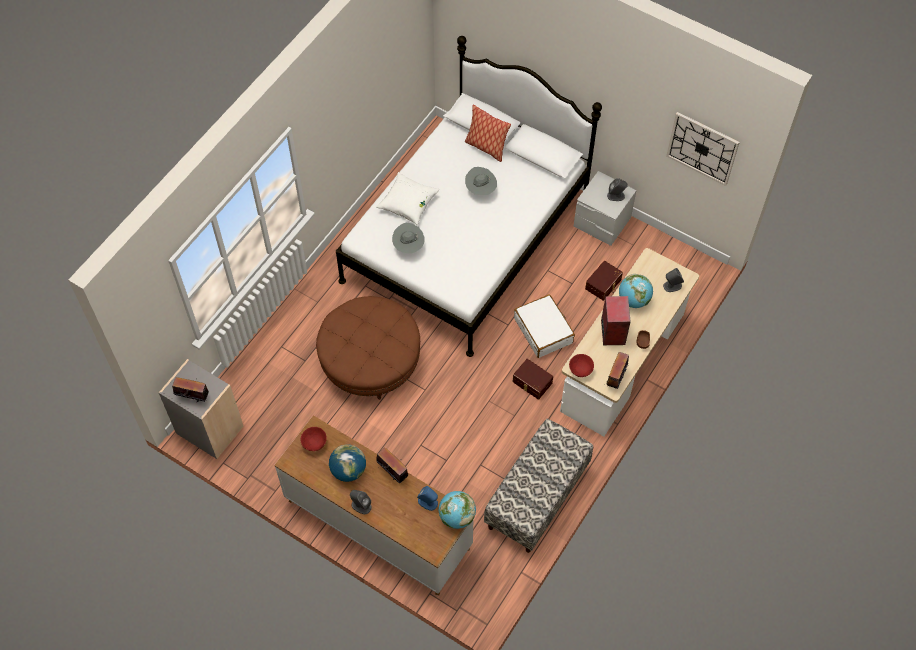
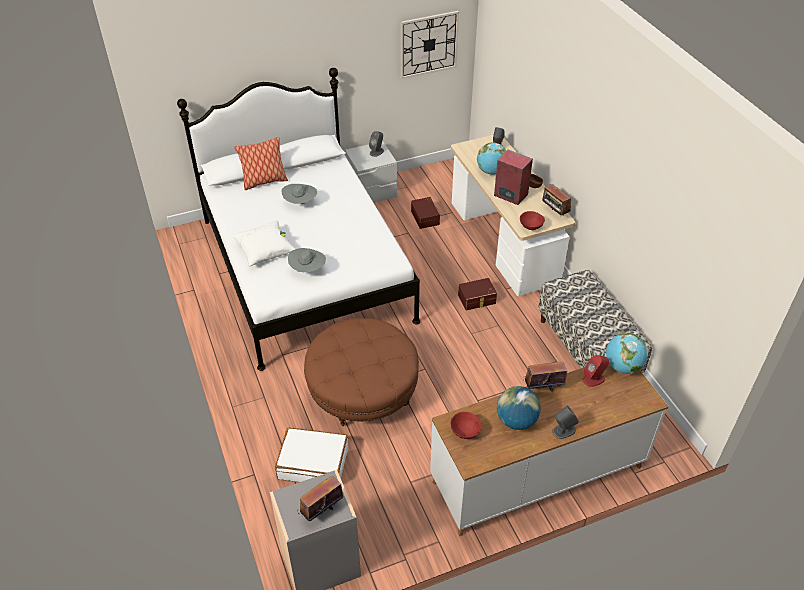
camera: 55 degrees left, 15 degrees down
blue speaker [417,486,438,511] -> red speaker [582,355,609,387]
white suitcase [514,294,575,358] -> white suitcase moved to [275,428,348,482]

